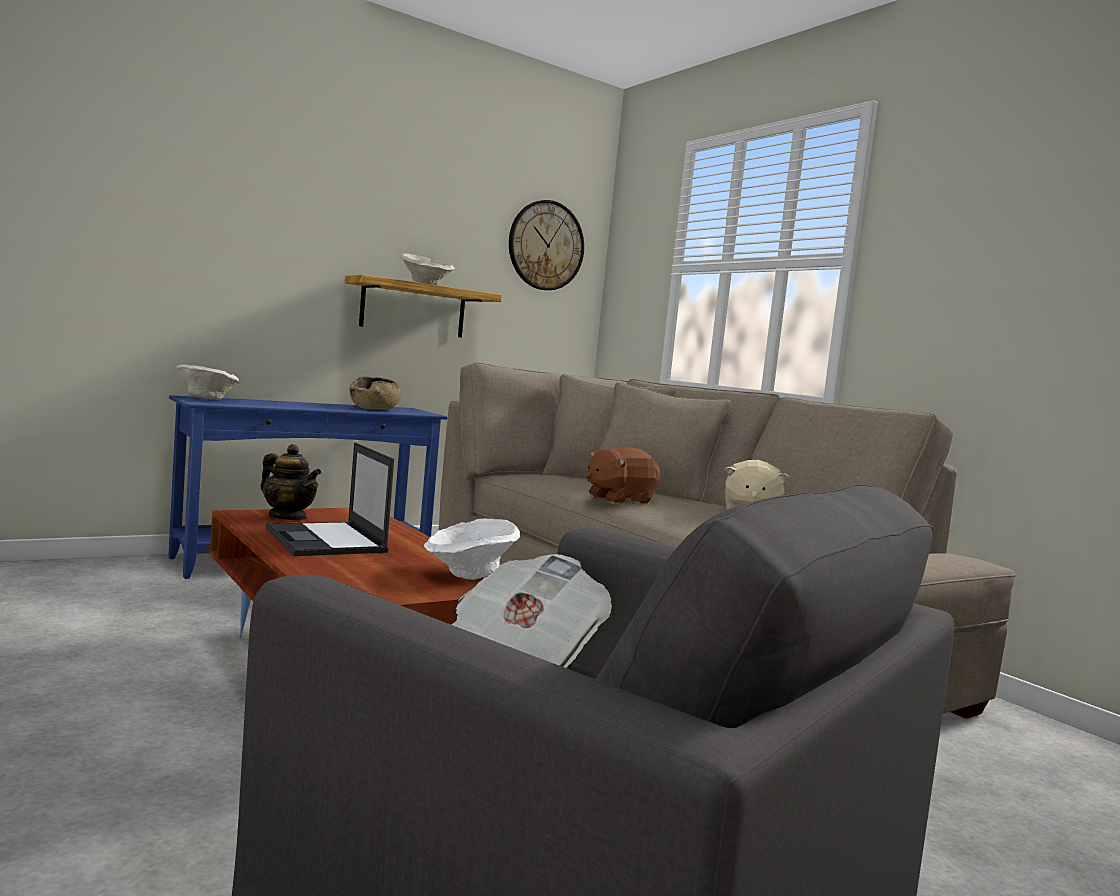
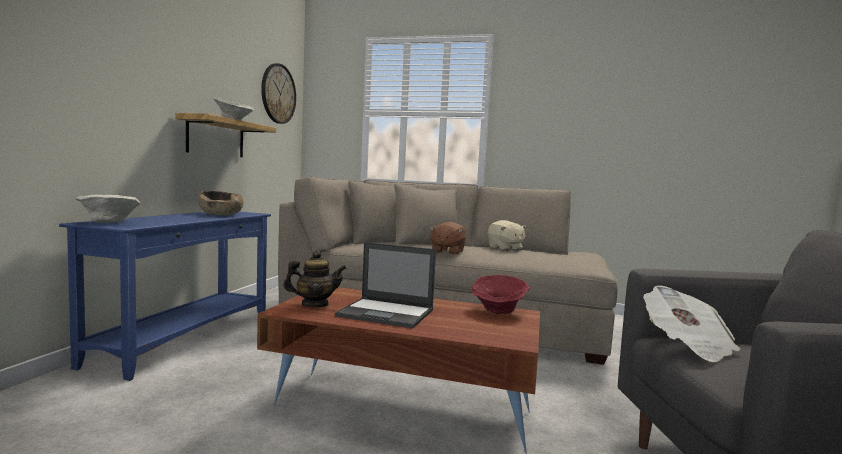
camera: 40 degrees left, 0 degrees up
white bowl [424,519,520,580] -> red bowl [471,275,530,314]

